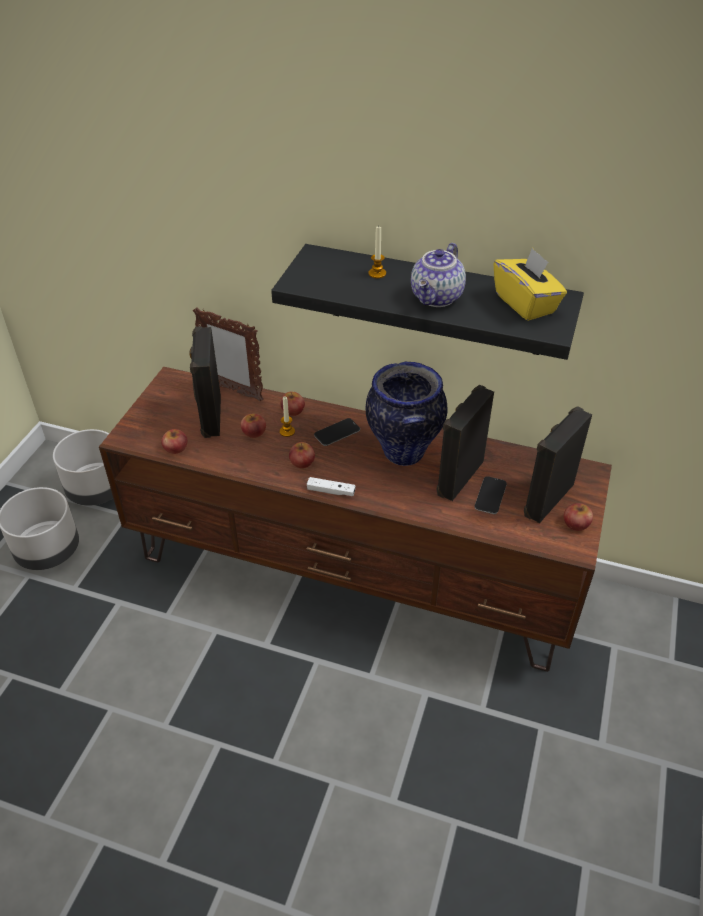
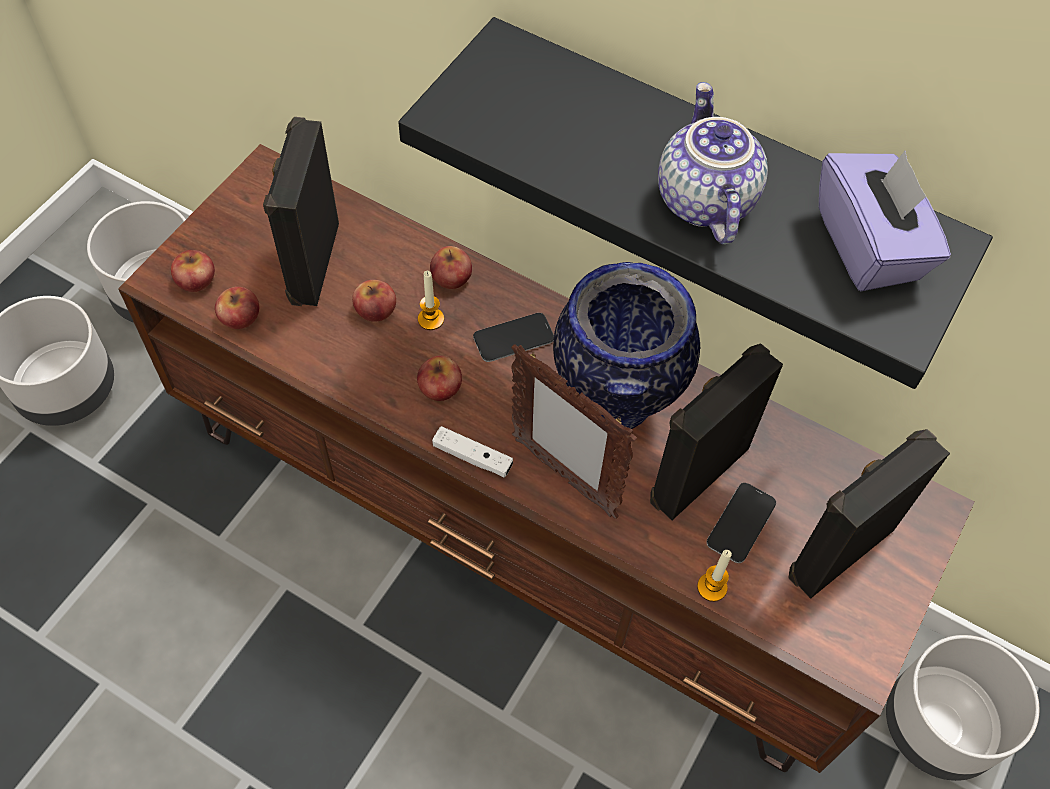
camera: 10 degrees right, 15 degrees up
picture frame [193,308,264,402] -> picture frame moved to [511,344,637,519]
candle [368,225,386,279] -> candle moved to [697,550,732,602]
teapot [411,242,466,307] -> teapot turned 135 degrees clockwise [658,82,768,245]
yellow tissue box [494,248,567,321] -> purple tissue box [819,151,951,291]
apple [564,503,593,531] -> apple moved to [171,250,215,292]
none -> grey planter [886,635,1040,781]

